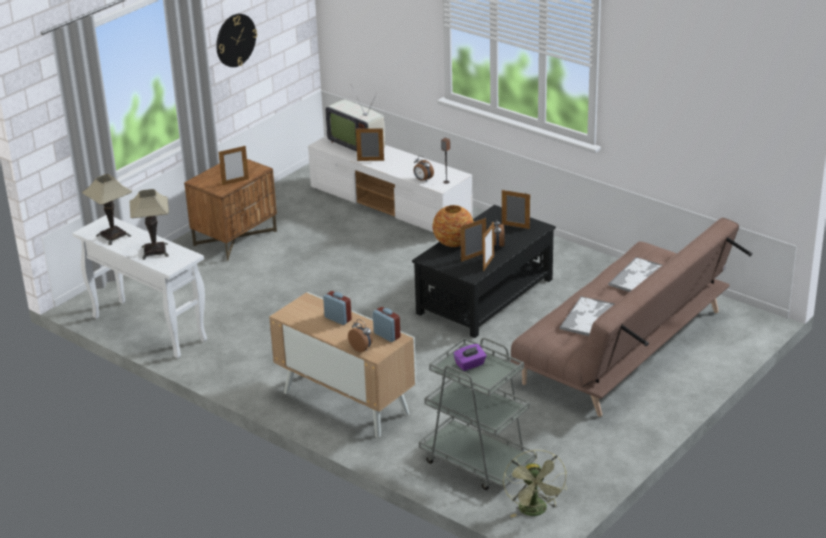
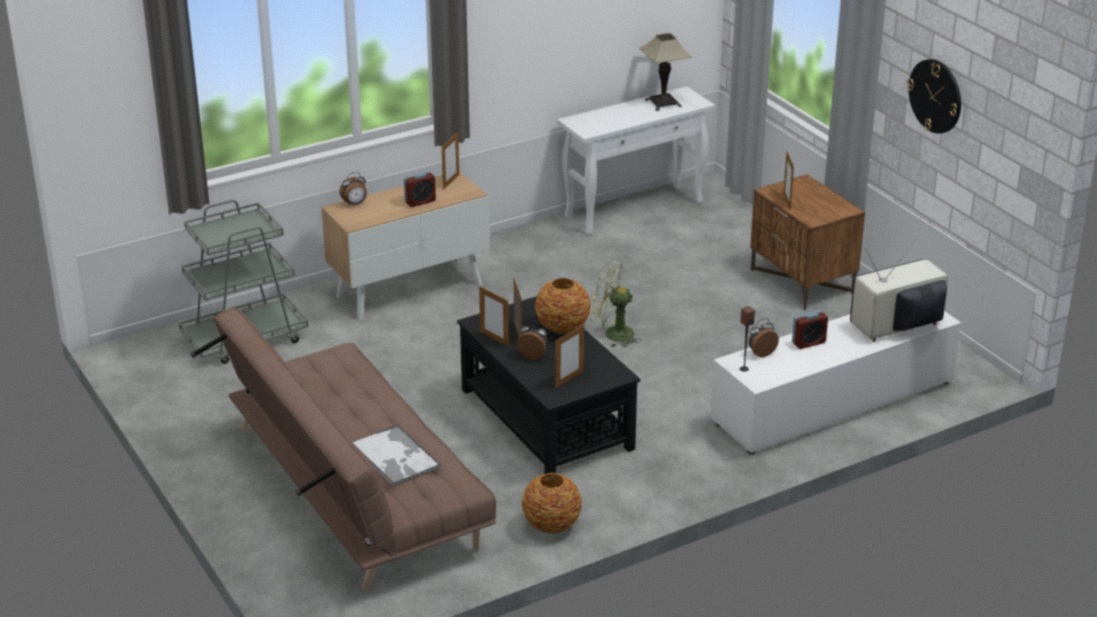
camera: 110 degrees right, 0 degrees up
table lamp [130,189,169,260] -> none
picture frame [356,127,384,161] -> picture frame moved to [442,132,459,190]
alarm clock [373,307,400,342] -> alarm clock moved to [792,310,828,349]
purple tissue box [453,344,487,371] -> none
green fan [503,450,567,518] -> green fan moved to [591,260,641,347]
tray [559,296,614,336] -> none
none -> vase [522,473,582,533]

